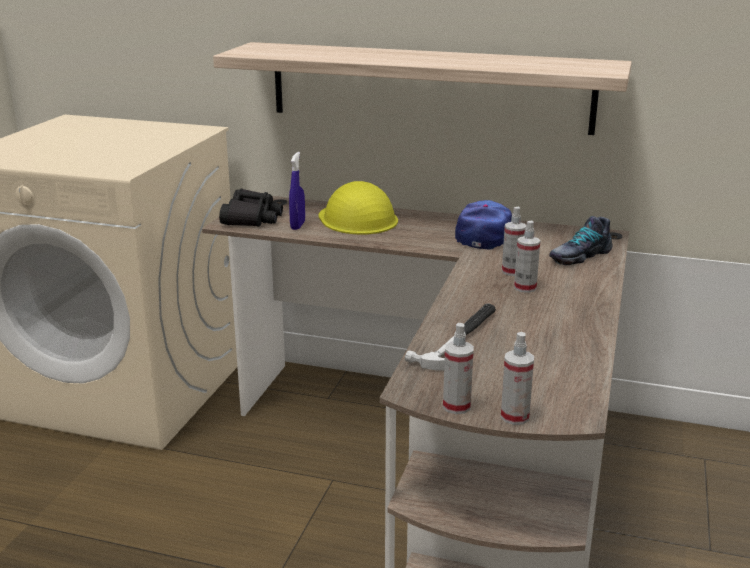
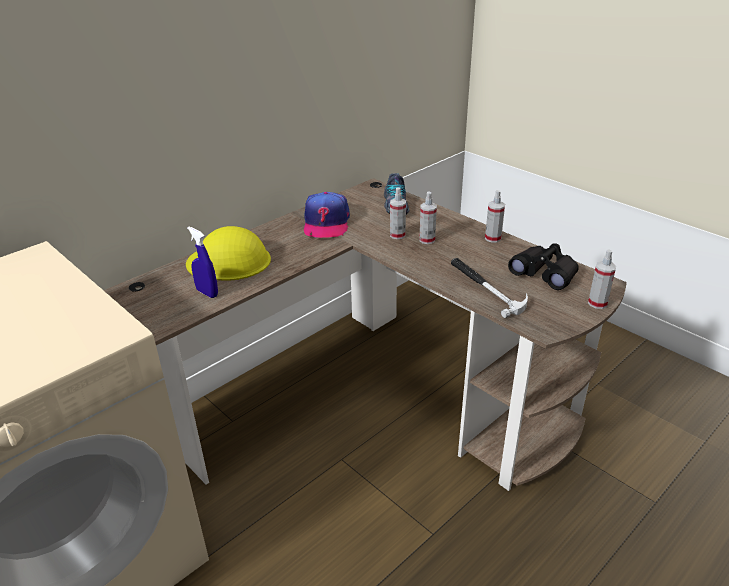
camera: 60 degrees left, 10 degrees up
shelf [213,42,632,135] -> none
black binoculars [219,189,283,227] -> black binoculars moved to [508,243,579,290]
spray bottle [443,323,474,414] -> spray bottle moved to [485,190,505,243]
cap [455,200,512,249] -> cap turned 135 degrees counterclockwise [304,192,350,238]

